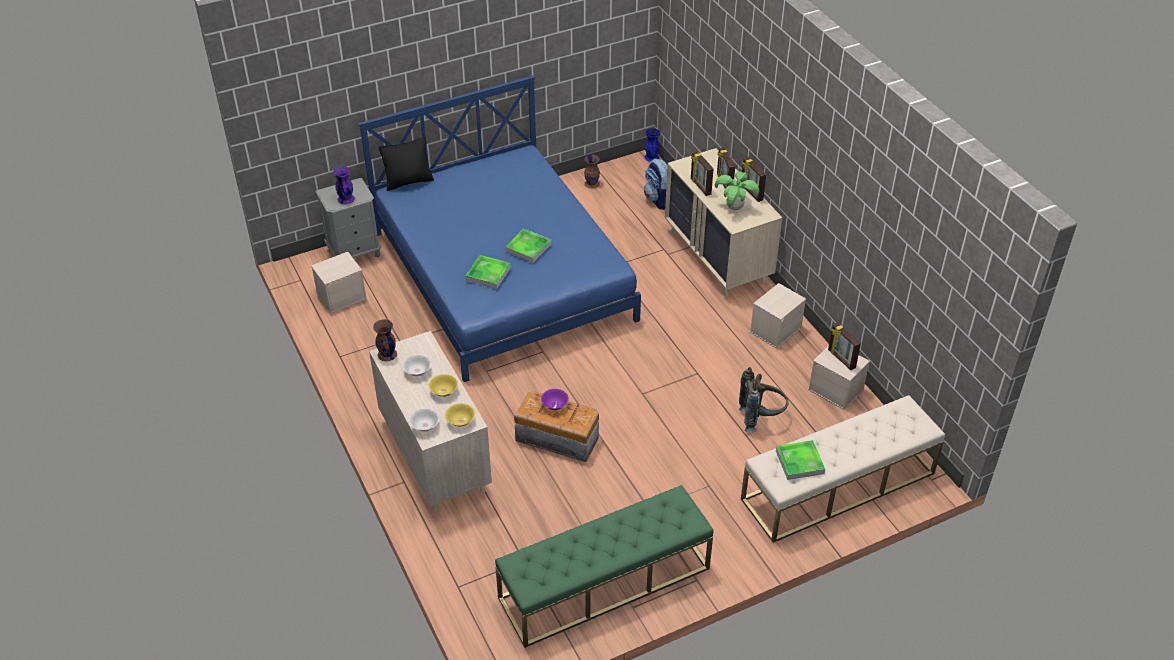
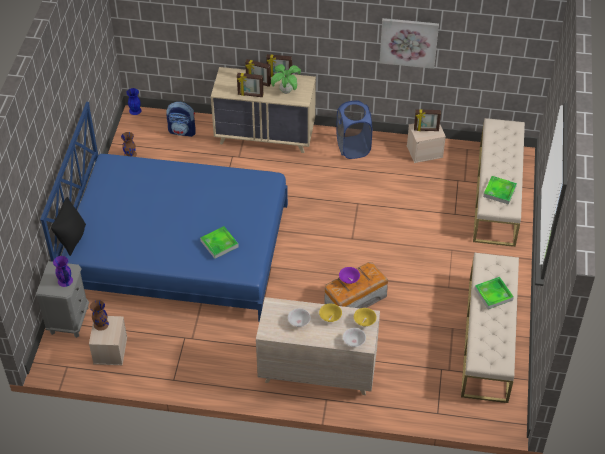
camera: 55 degrees left, 5 degrees up
brown vase [373,319,397,361] -> brown vase moved to [90,300,109,331]
green bench [495,485,713,648] -> beige bench [461,253,519,403]
tray [505,229,551,263] -> tray moved to [474,277,514,309]
grey backpack [739,367,788,432] -> none
beige storage box [750,283,806,349] -> blue laundry basket [336,100,372,159]
none -> picture [379,18,439,69]

